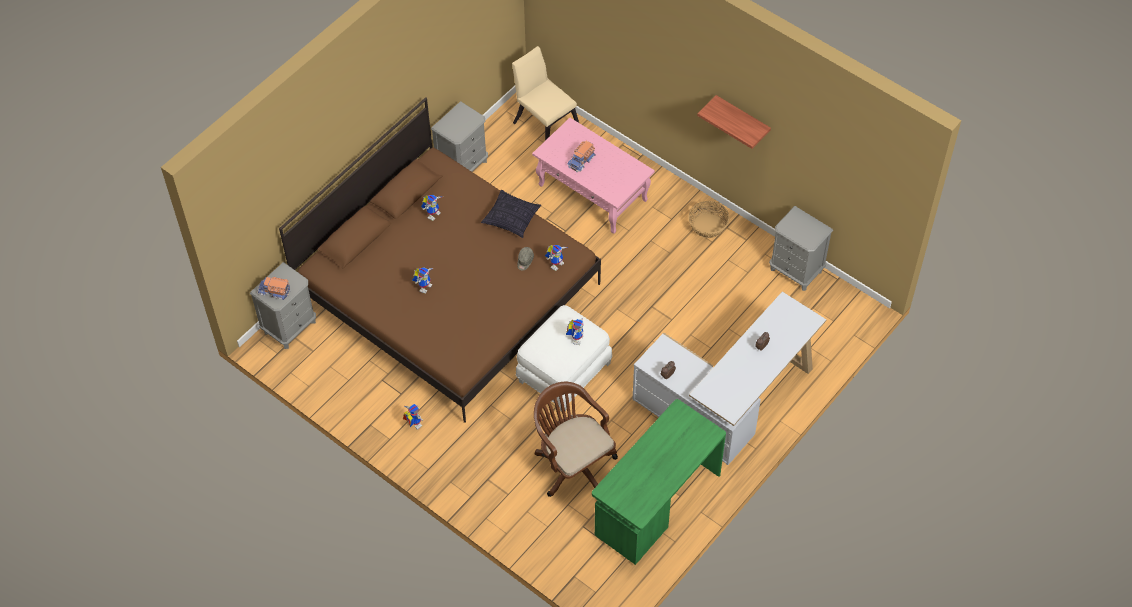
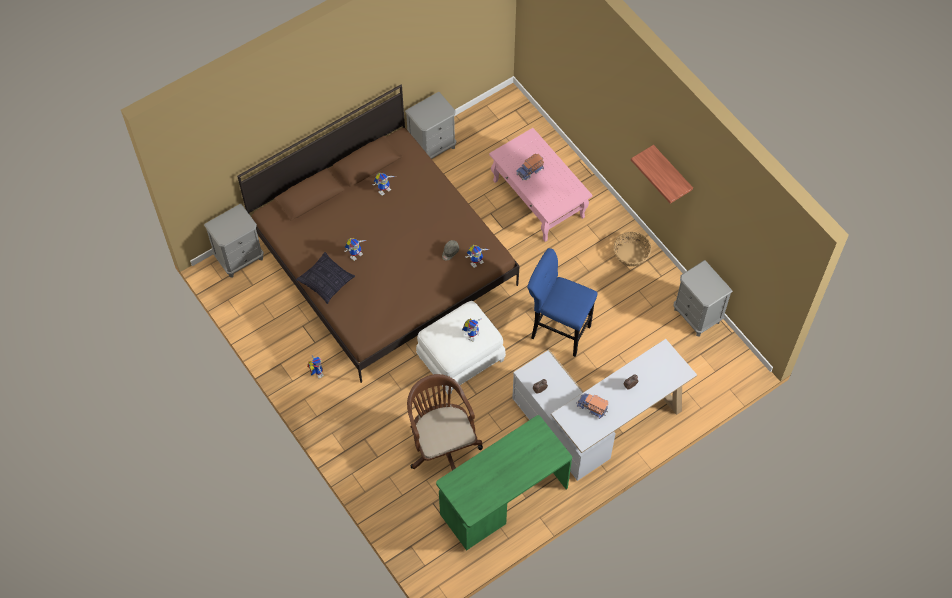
camera: 15 degrees right, 5 degrees up
toy truck [257,277,291,300] -> toy truck moved to [577,393,608,419]
pillow [481,190,541,238] -> pillow moved to [296,252,355,304]
beige chair [512,46,579,141] -> none
none -> blue stool [527,248,597,357]

